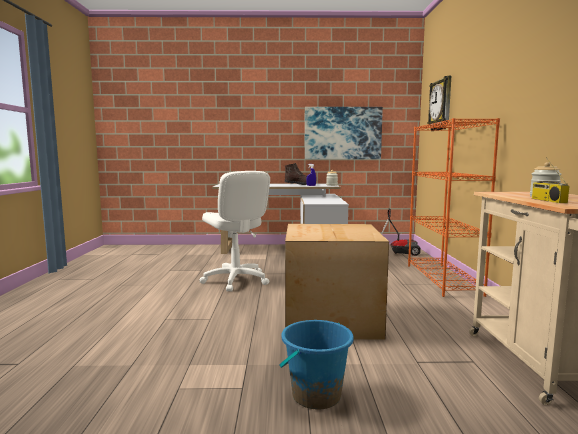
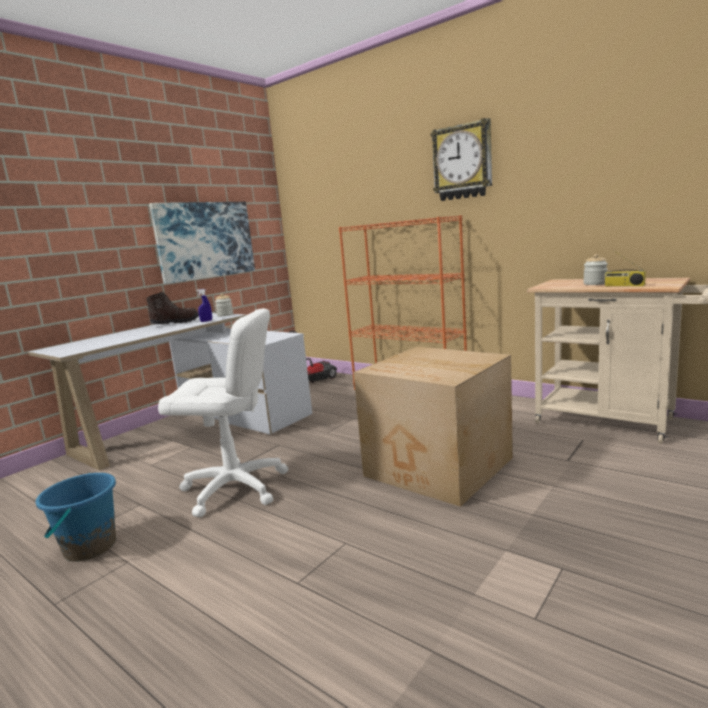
camera: 50 degrees left, 5 degrees up
blue bucket [280,320,354,410] -> blue bucket moved to [36,473,116,562]
wall clock [428,76,451,130] -> wall clock moved to [430,118,492,201]

